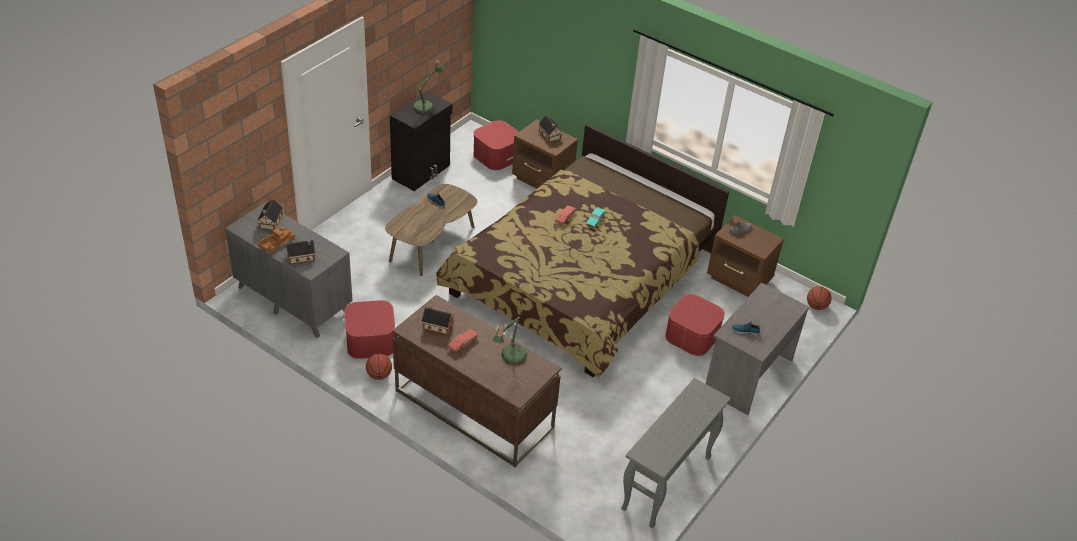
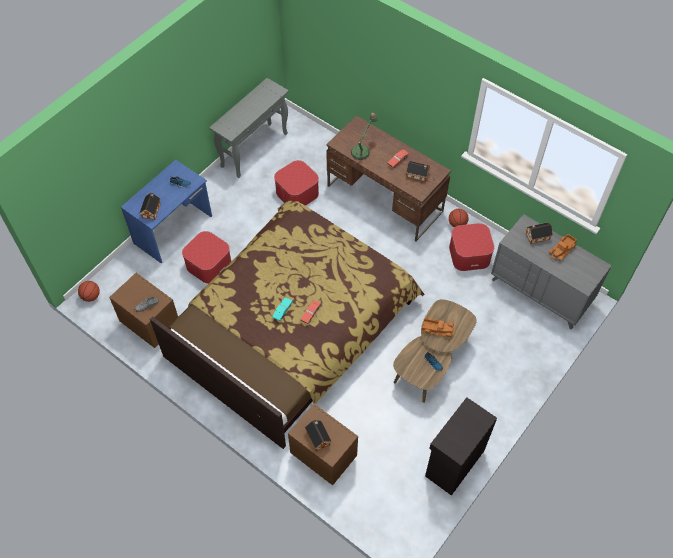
camera: 175 degrees left, 15 degrees up
toy house [257,199,283,230] -> toy house moved to [140,193,160,220]
table lamp [413,61,444,114] -> none
ottoman [473,120,519,170] -> ottoman moved to [274,160,319,206]
grey desk [706,283,809,415] -> blue desk [121,160,212,263]
none -> toy truck [422,318,455,337]

